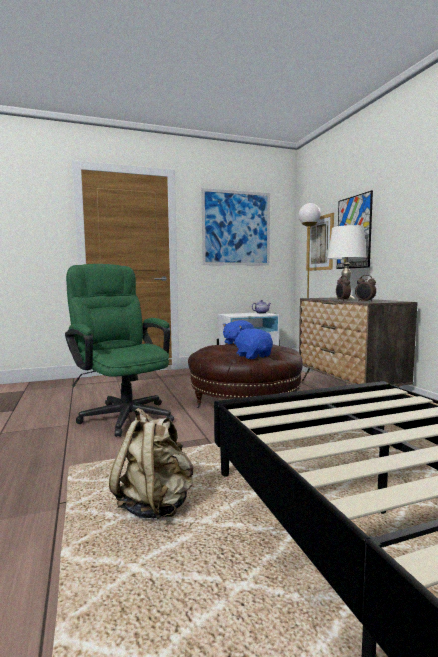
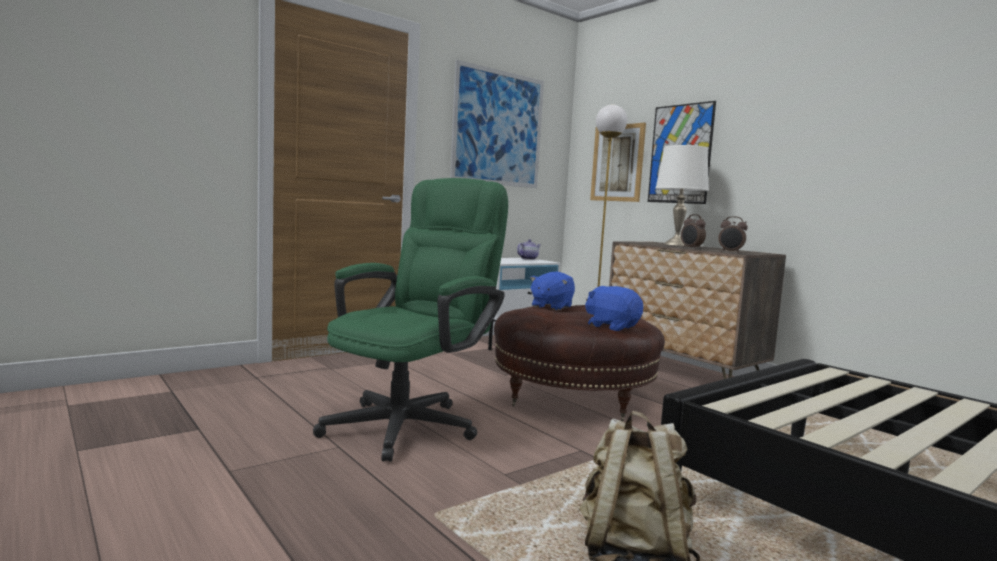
camera: 20 degrees left, 0 degrees up
green office chair [65,264,174,437] -> green office chair turned 90 degrees clockwise [313,178,508,462]

